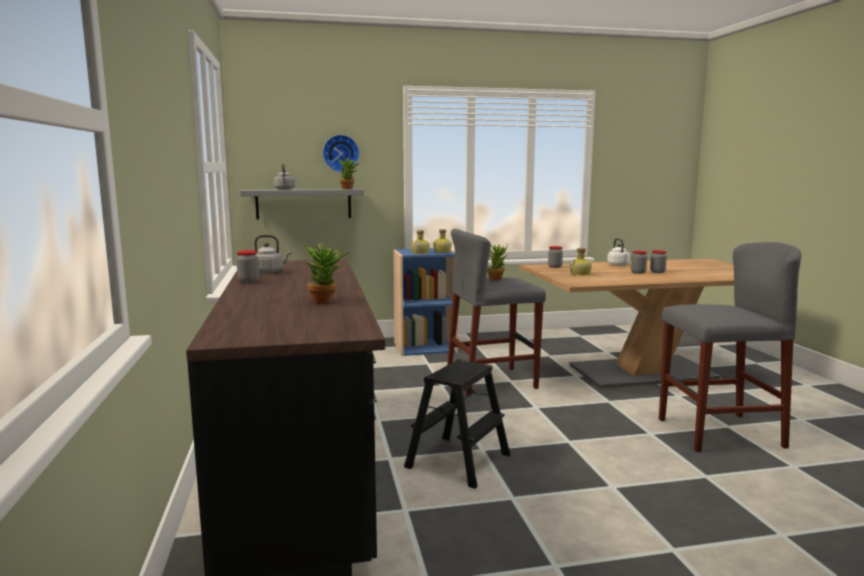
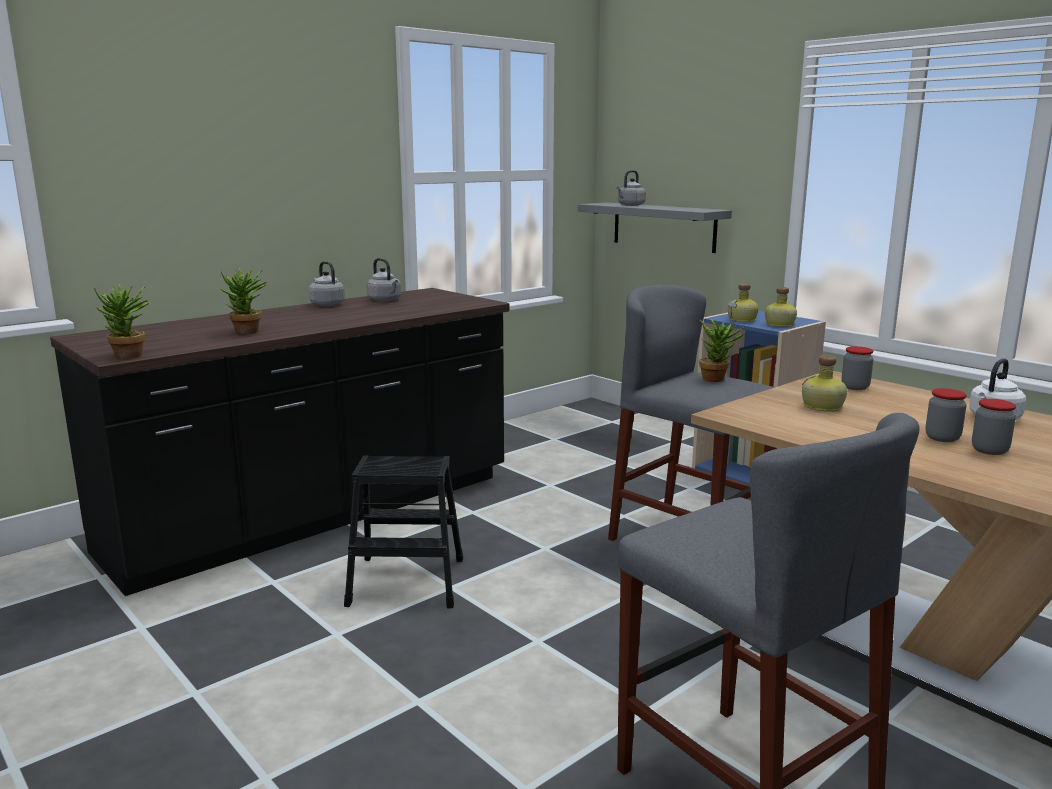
camera: 60 degrees right, 5 degrees up
jar [236,250,259,283] -> grey kettle [309,261,345,306]
wall clock [322,135,360,172] -> none
potted plant [338,157,362,189] -> potted plant moved to [94,284,152,359]

